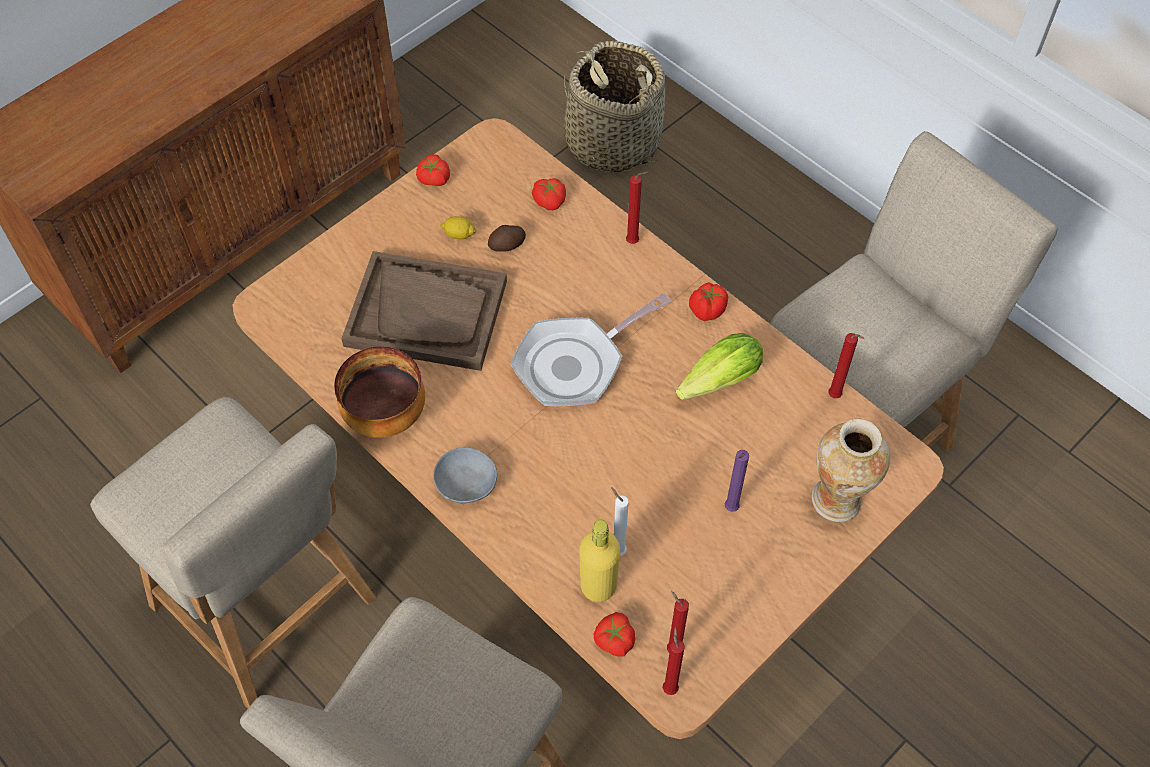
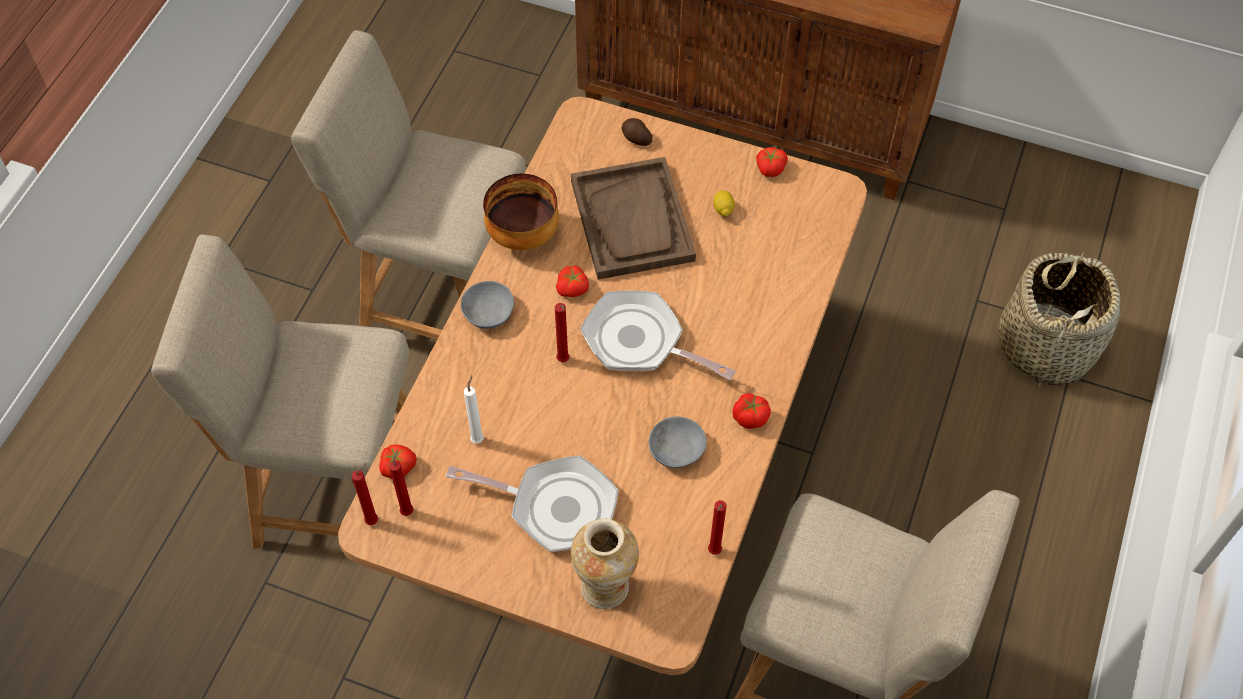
camera: 65 degrees right, 0 degrees up
beige chair [90,397,376,708] -> beige chair turned 90 degrees clockwise [291,30,526,340]
potato [488,225,526,252] -> potato moved to [622,118,652,146]
tomato [532,178,566,210] -> tomato moved to [556,265,589,297]
yellow bottle [579,519,620,602] -> none
red candle [626,171,648,244] -> red candle moved to [555,303,569,362]
lettuce [676,333,763,400] -> grey bowl [649,417,707,468]
purple candle [725,450,749,512] -> frying pan [446,456,618,552]

